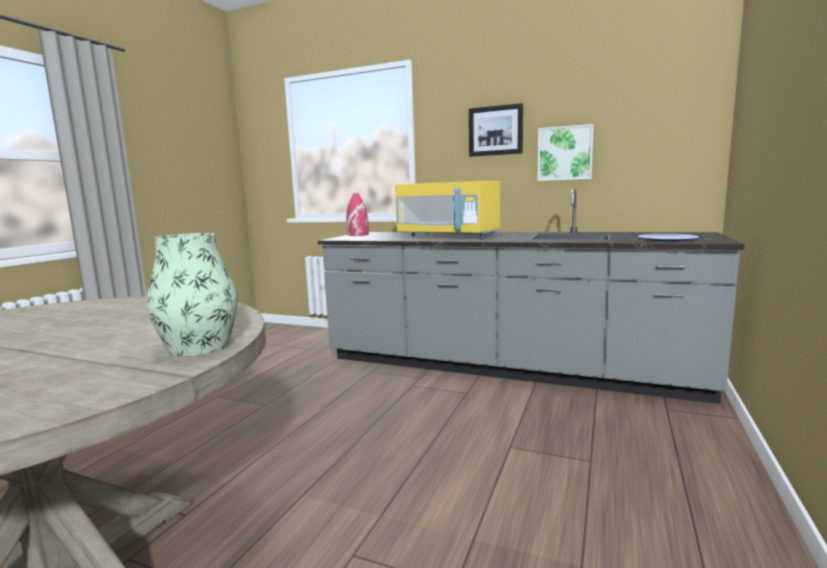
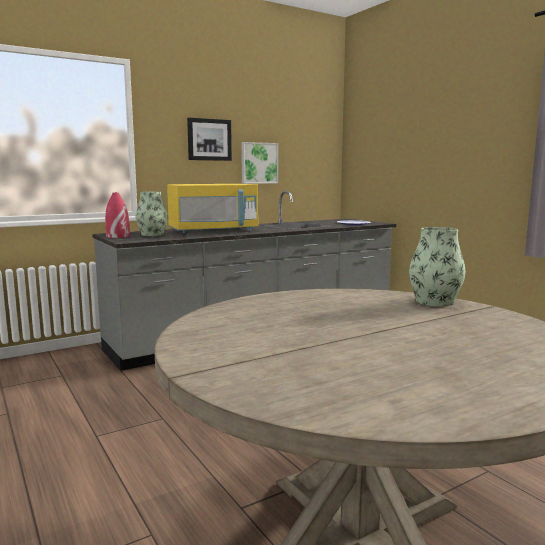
camera: 55 degrees left, 0 degrees up
none -> vase [136,192,168,236]

